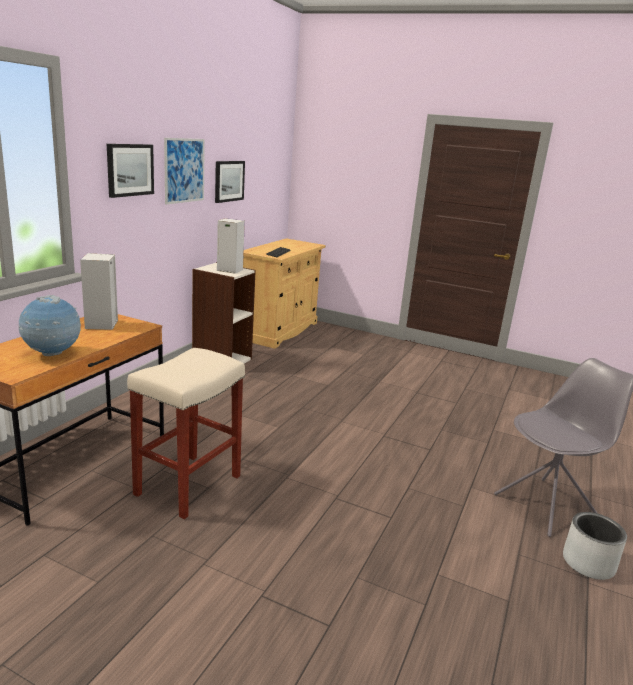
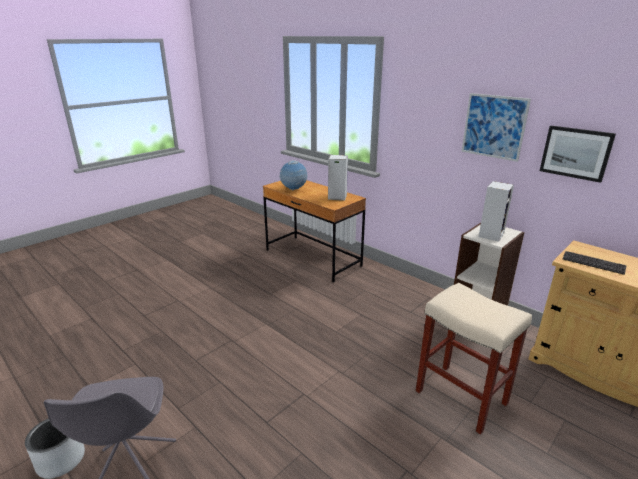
camera: 110 degrees right, 5 degrees up
picture [107,144,154,198] -> none
beige stool [127,348,245,519] -> beige stool moved to [416,283,532,434]

